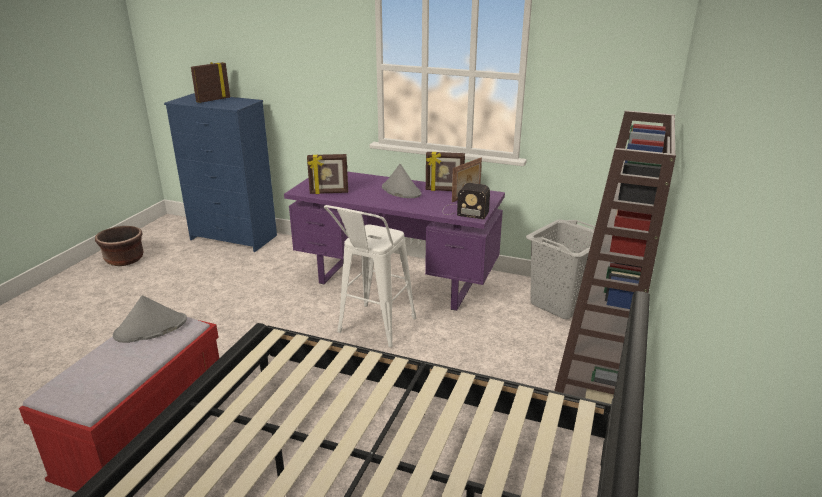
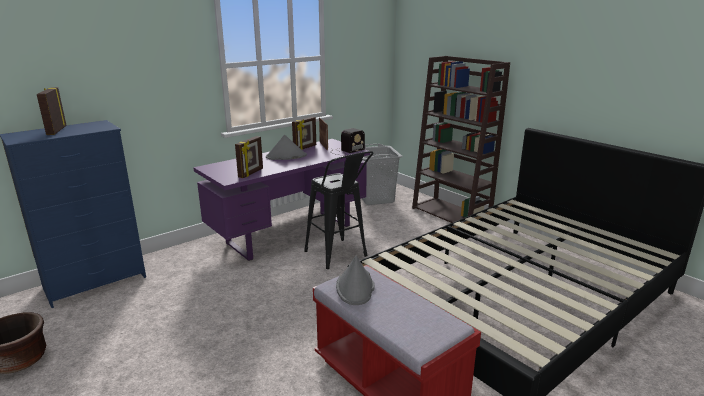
camera: 60 degrees left, 5 degrees down
white stool [324,205,416,347] -> black stool [304,151,373,269]

